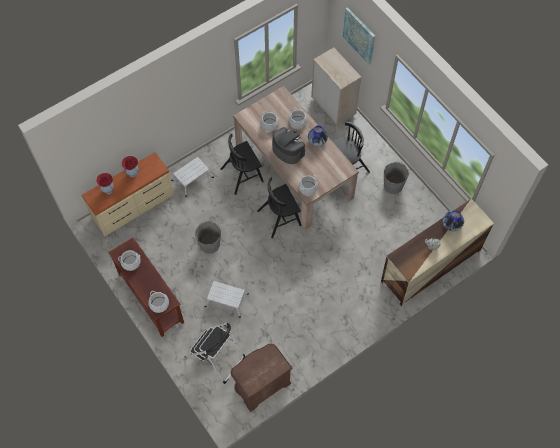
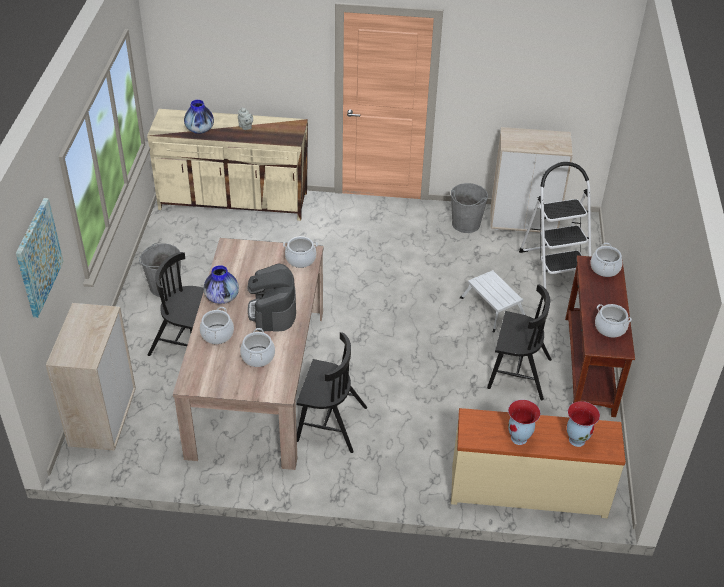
camera: 140 degrees left, 20 degrees down
white step ladder [171,157,214,197] -> none
grey bucket [195,221,221,254] -> grey bucket moved to [451,183,488,233]
brown nightstand [231,344,292,412] -> beige cabinet [490,127,573,232]
black chair [257,177,301,238] -> black chair moved to [487,284,552,400]

